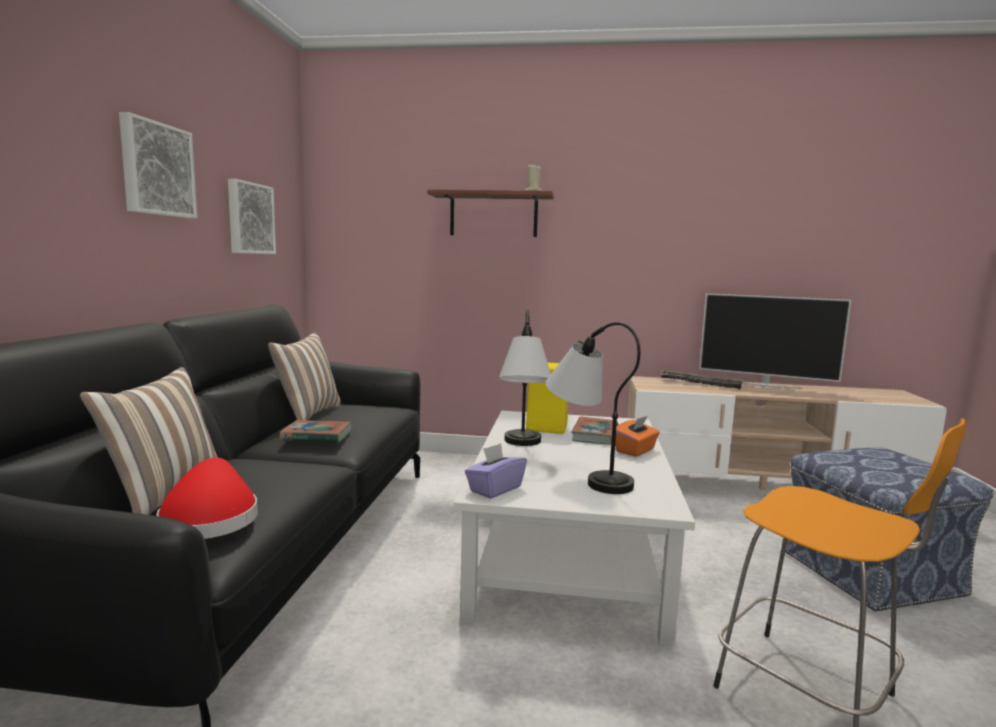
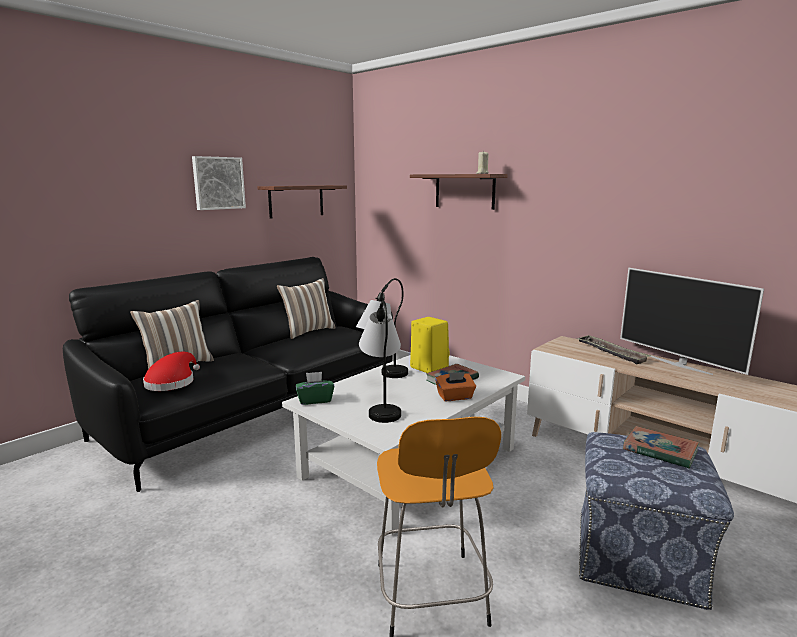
camera: 35 degrees right, 5 degrees up
picture [228,179,276,254] -> shelf [257,185,347,219]
book [280,420,352,443] -> book moved to [623,426,699,469]
purple tissue box [465,443,527,499] -> green tissue box [296,372,334,405]

